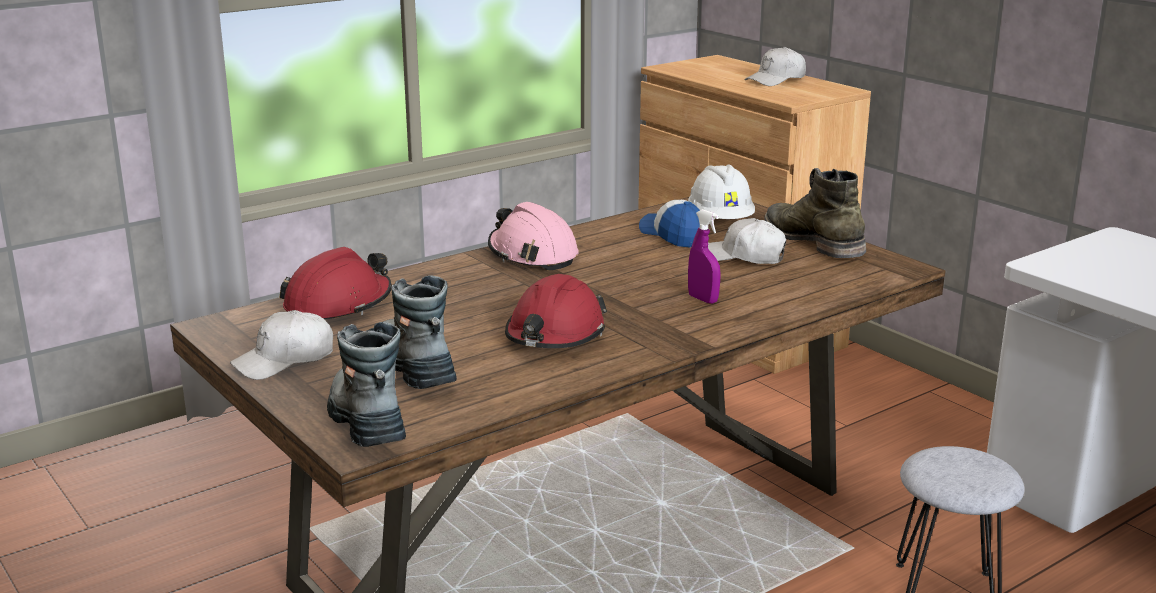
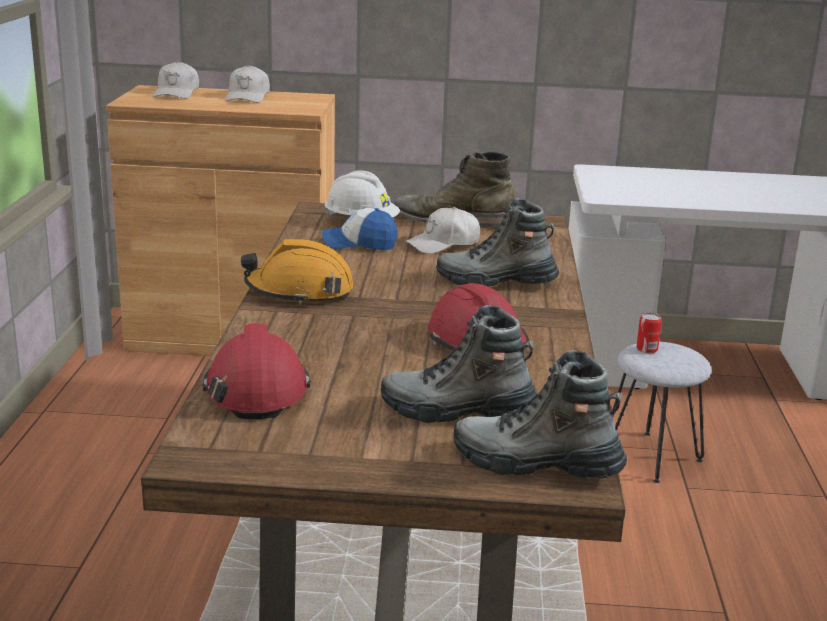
camera: 50 degrees left, 0 degrees up
white cap [230,310,333,380] -> white cap moved to [153,61,199,99]
pink hard hat [488,202,579,271] -> orange hard hat [241,239,354,304]
purple spray bottle [688,209,721,304] -> boot [436,198,559,287]
none -> can [636,313,662,353]

